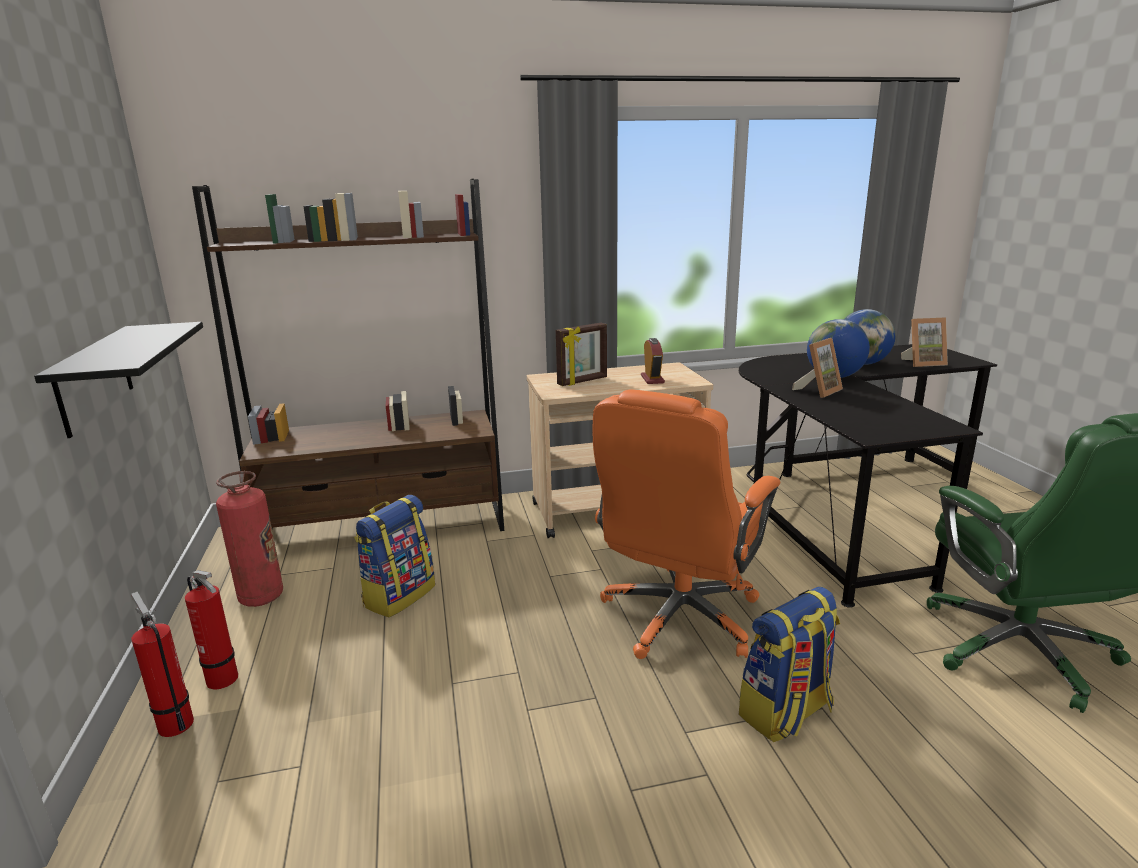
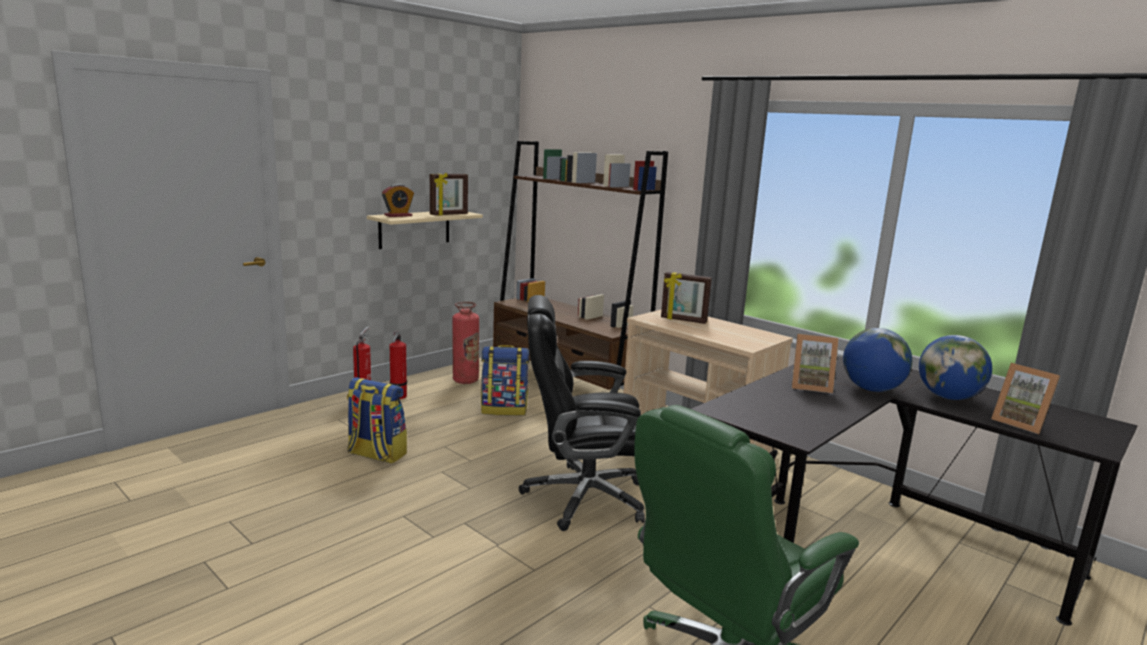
camera: 55 degrees right, 5 degrees down
black shelf [34,322,203,438] -> beige shelf [367,212,483,249]
orange office chair [593,390,780,659] -> black office chair [519,295,645,531]
alarm clock [641,338,665,384] -> alarm clock moved to [382,184,414,217]
backpack [739,587,840,742] -> backpack moved to [347,377,407,464]
none -> picture frame [430,173,468,216]

